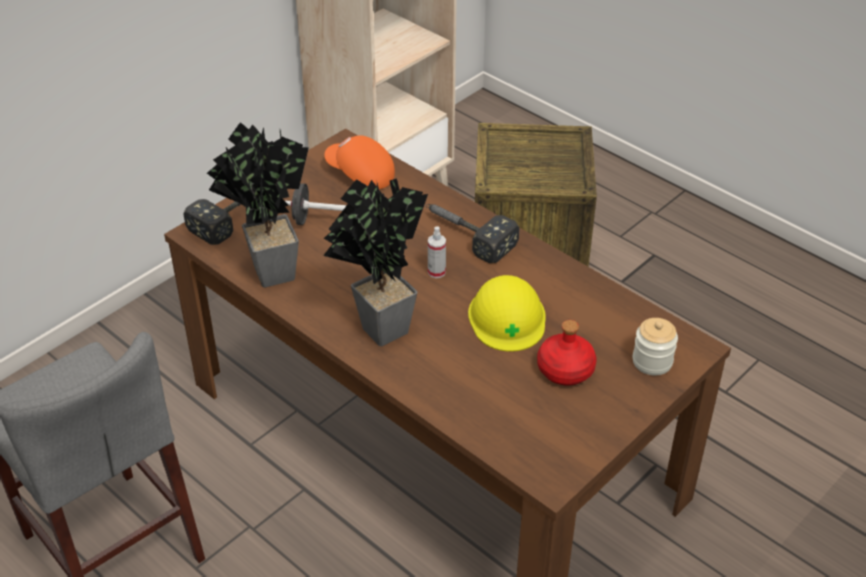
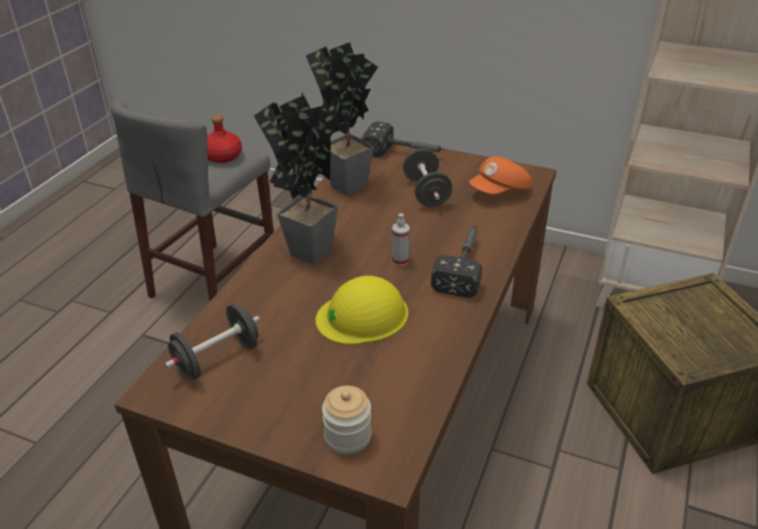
camera: 70 degrees right, 5 degrees down
orange cap [324,135,395,189] -> orange cap turned 135 degrees counterclockwise [469,156,532,194]
red bottle [537,320,597,386] -> red bottle moved to [207,115,242,163]
none -> black dumbbell [165,304,260,380]

